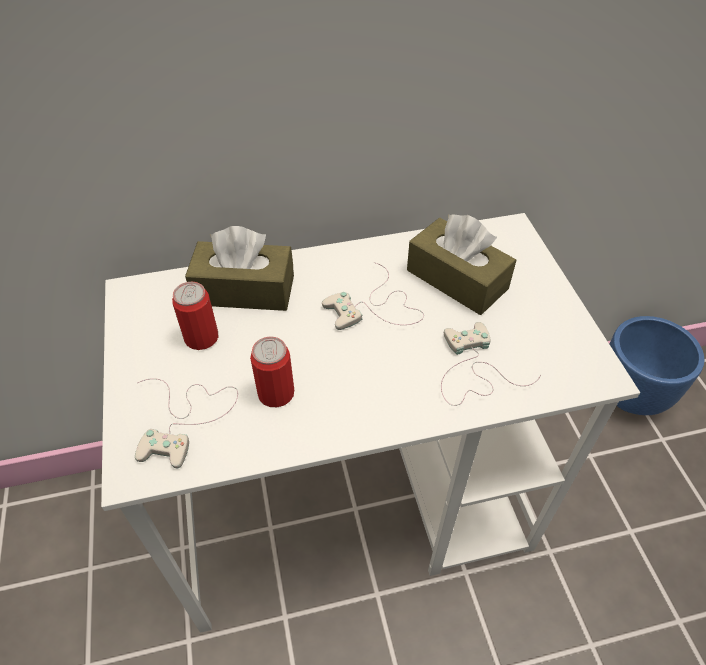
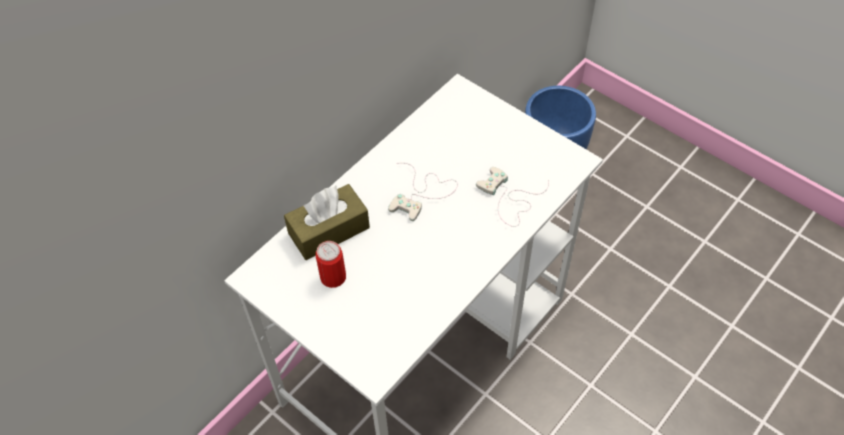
camera: 35 degrees left, 5 degrees up
white game controller [135,378,238,468] -> none
can [250,337,294,407] -> none
brown tissue box [407,214,516,315] -> none

